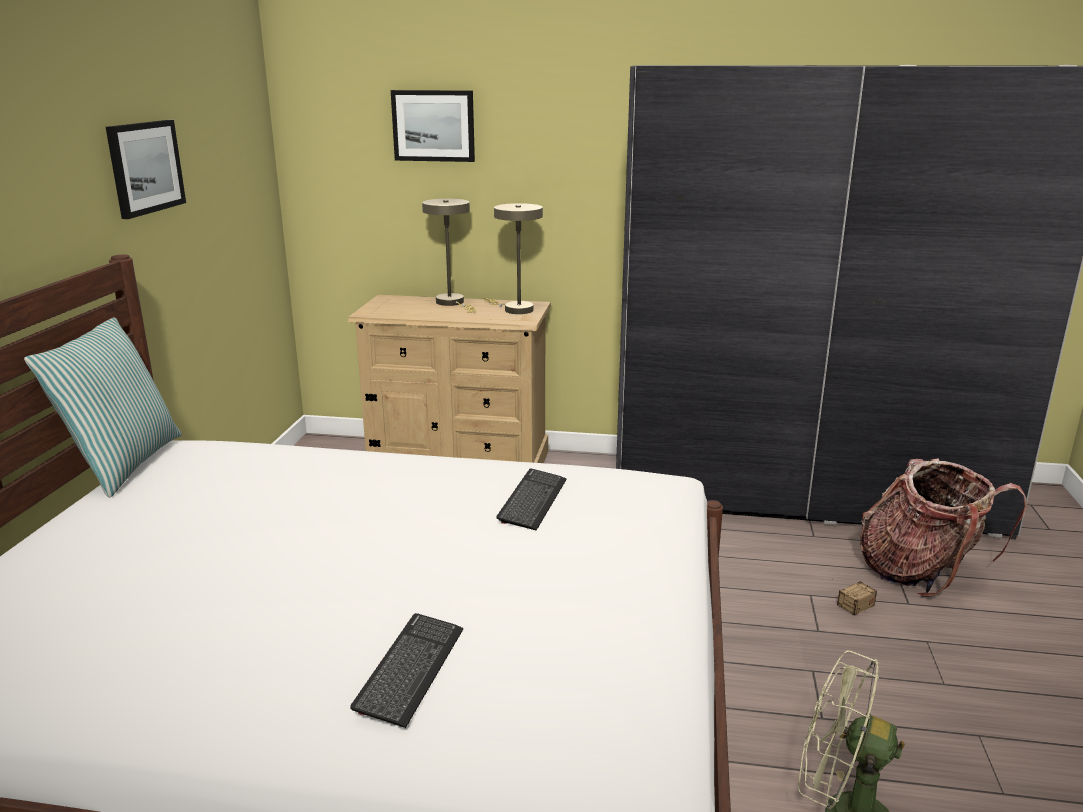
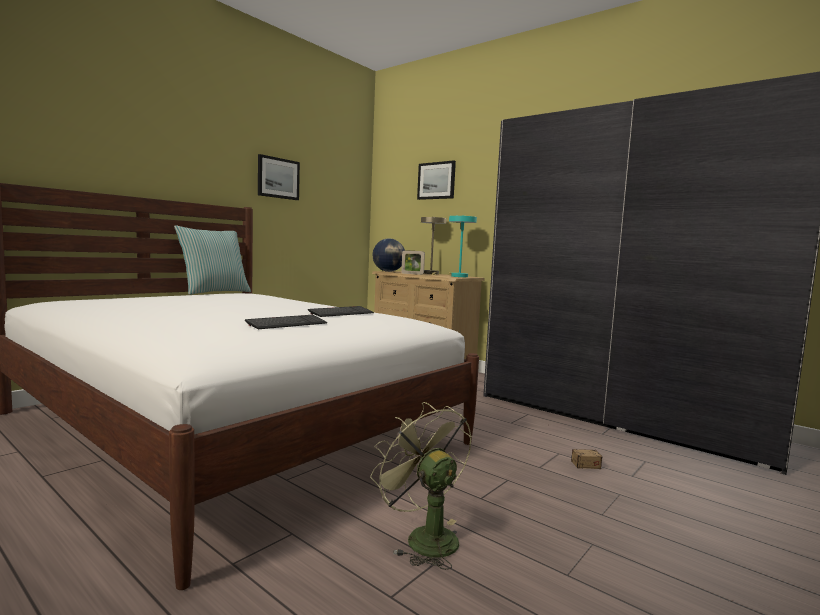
camera: 30 degrees right, 15 degrees down
keyboard [350,613,463,728] -> keyboard moved to [245,315,327,329]
beige table lamp [483,203,543,314] -> turquoise table lamp [449,216,477,277]
backpack [860,458,1027,597] -> none
none -> globe [372,238,405,272]
none -> picture frame [401,250,425,275]

